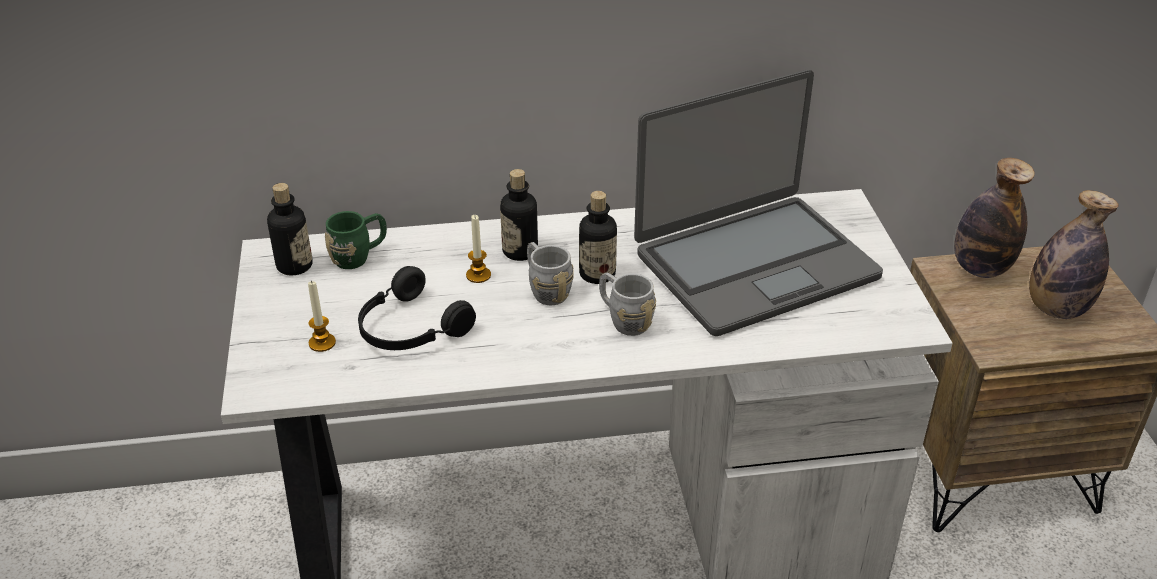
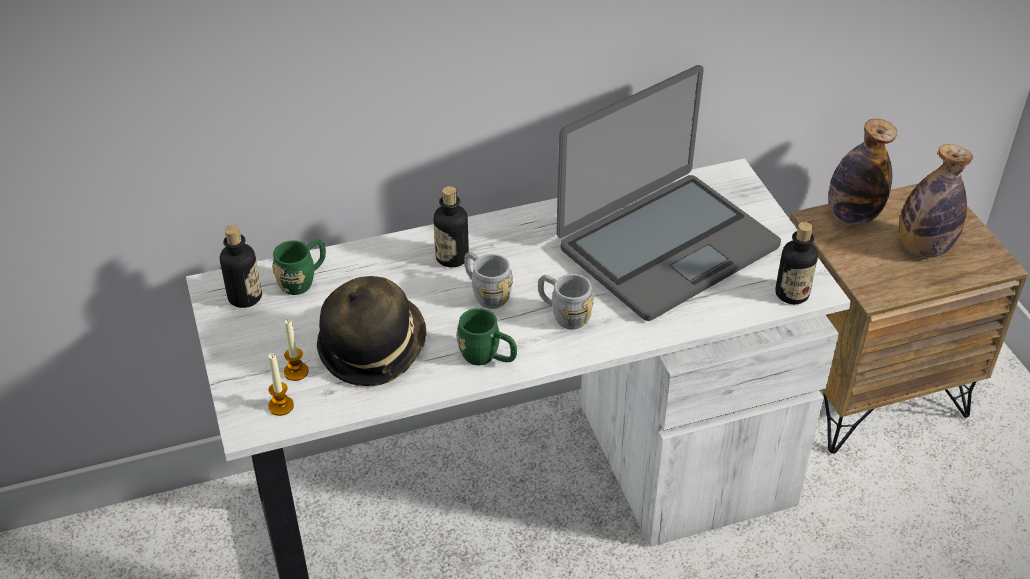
camera: 10 degrees left, 5 degrees up
black headphones [358,266,476,350] -> hat [317,276,427,386]
candle [466,215,491,283] -> candle moved to [268,354,294,416]
bottle [579,191,617,284] -> bottle moved to [776,222,818,304]
none -> green mug [457,308,517,365]

